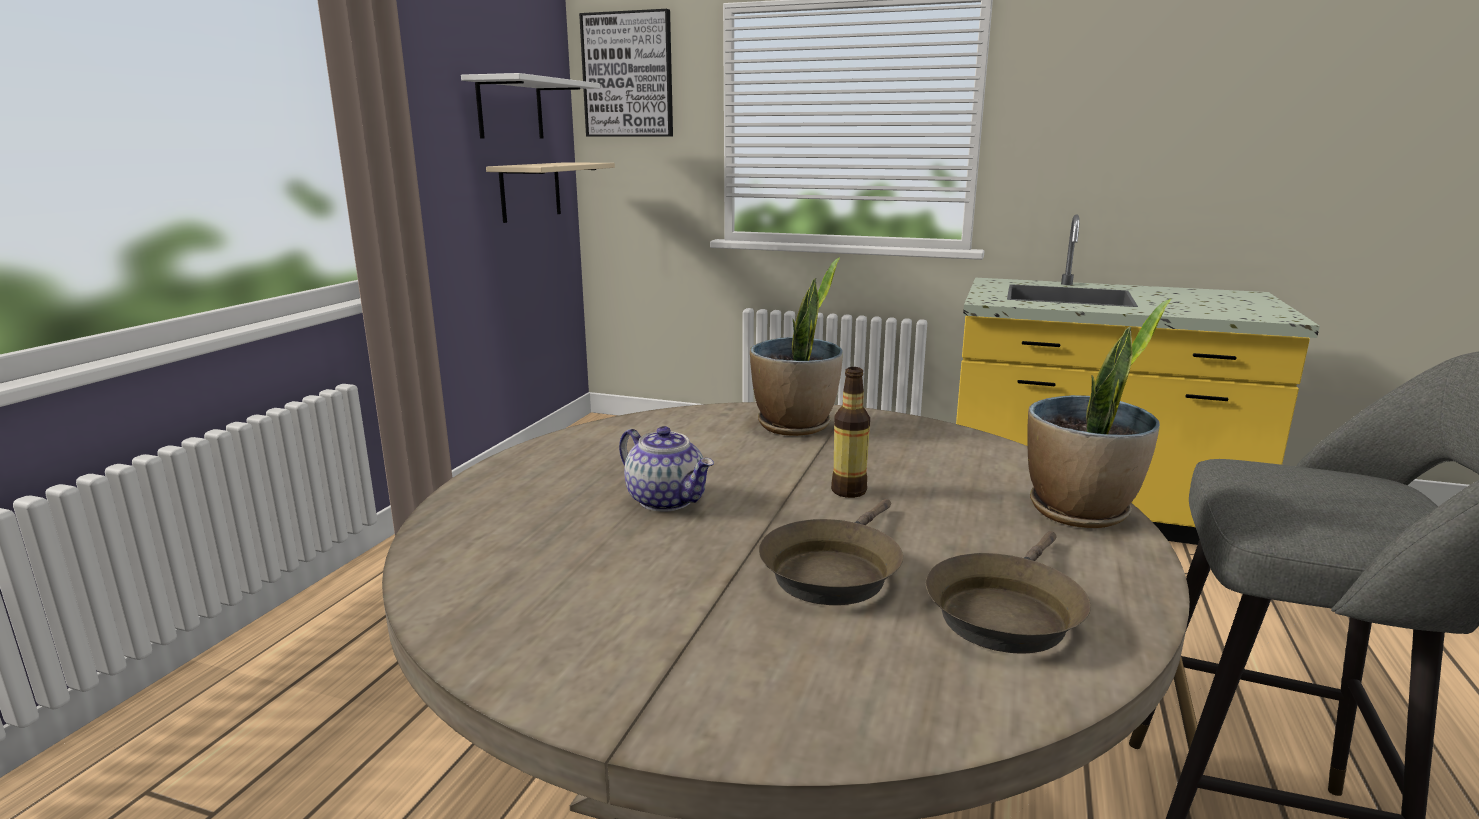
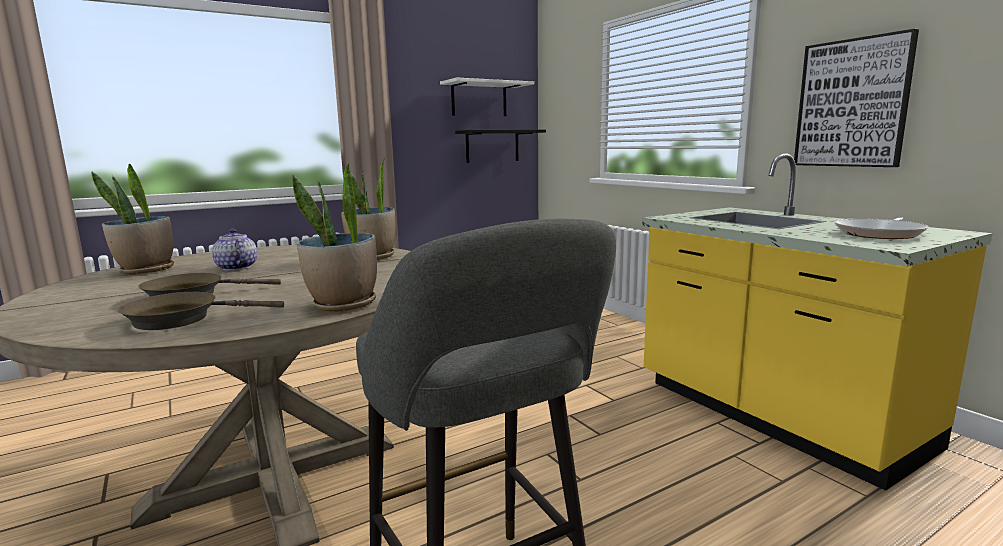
camera: 40 degrees right, 5 degrees down
beige shelf [486,162,615,223] -> black shelf [455,129,546,163]
picture [579,9,673,136] -> picture moved to [794,29,919,167]
teapot [619,426,714,512] -> teapot turned 150 degrees clockwise [212,229,257,271]
bottle [831,367,870,498] -> none
none -> potted plant [91,163,174,274]
none -> frying pan [835,217,928,239]

